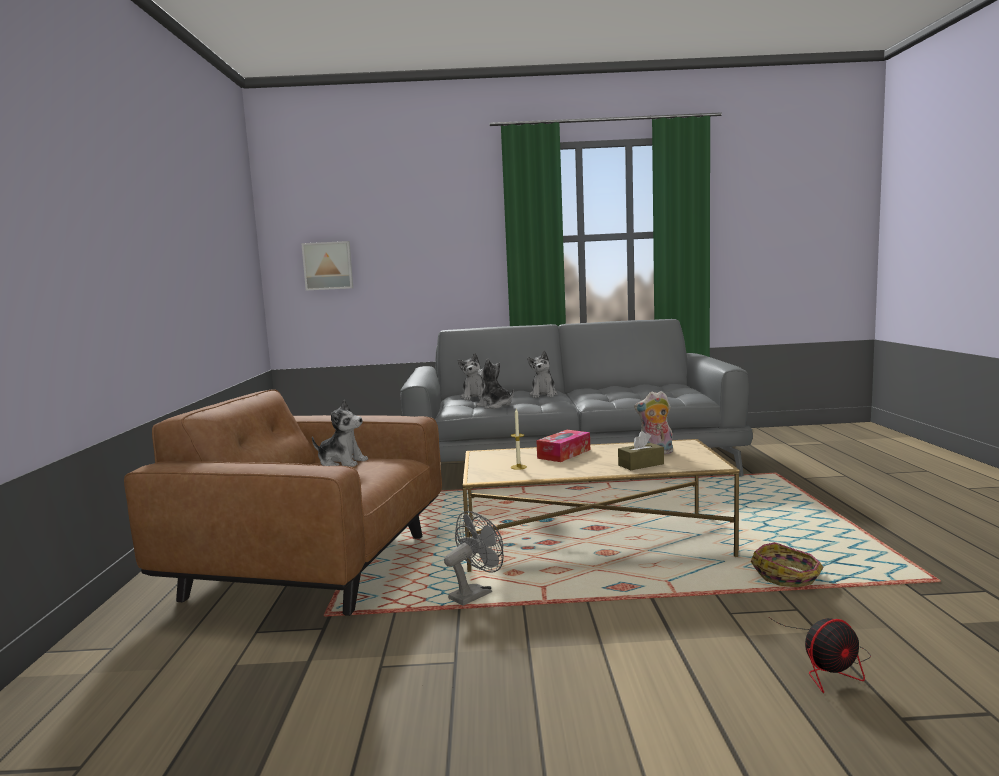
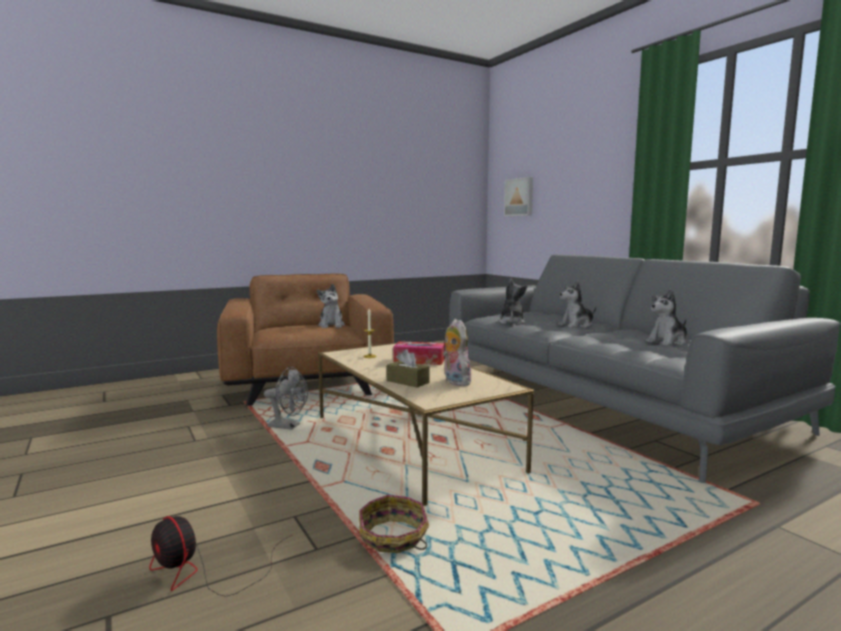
camera: 60 degrees right, 0 degrees up
plush toy [458,353,484,400] -> plush toy moved to [646,289,687,346]

